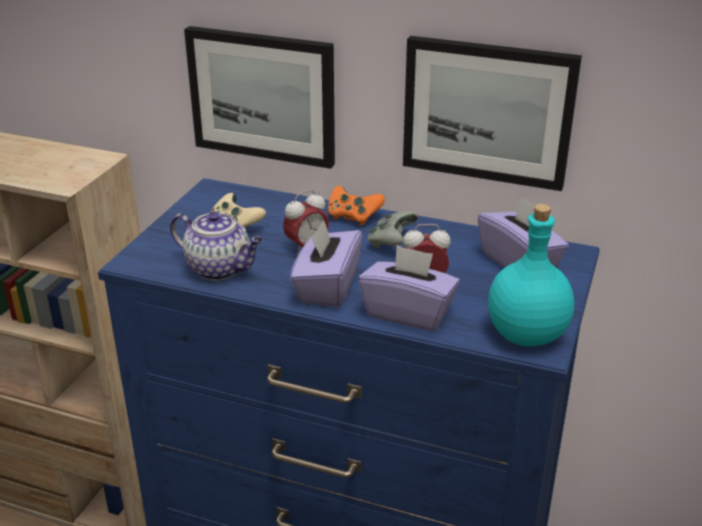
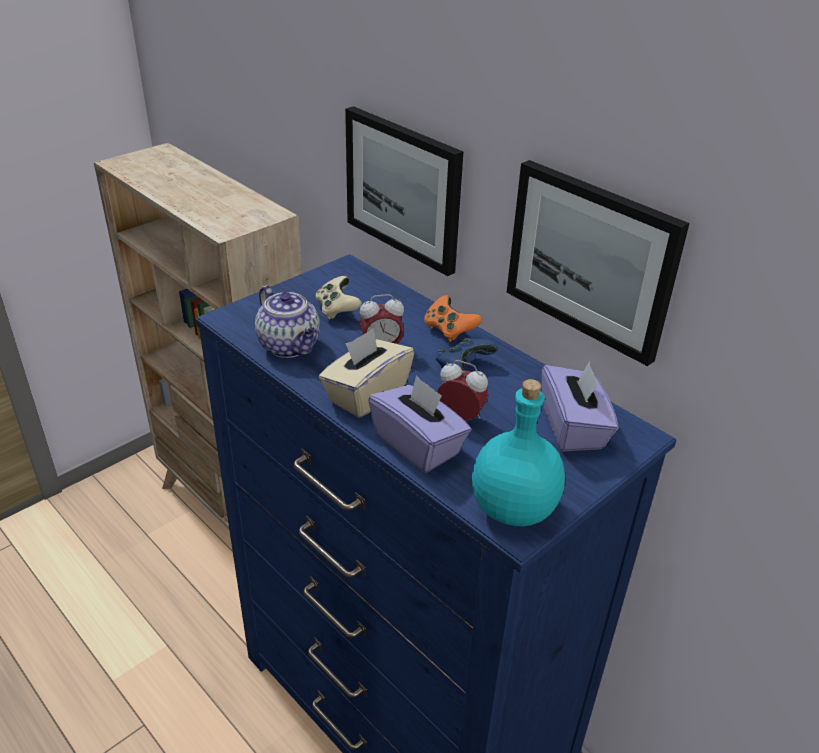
camera: 25 degrees right, 5 degrees up
purple tissue box [290,220,362,307] -> beige tissue box [319,328,414,418]
grey game controller [368,211,418,248] -> blue game controller [436,338,498,370]

